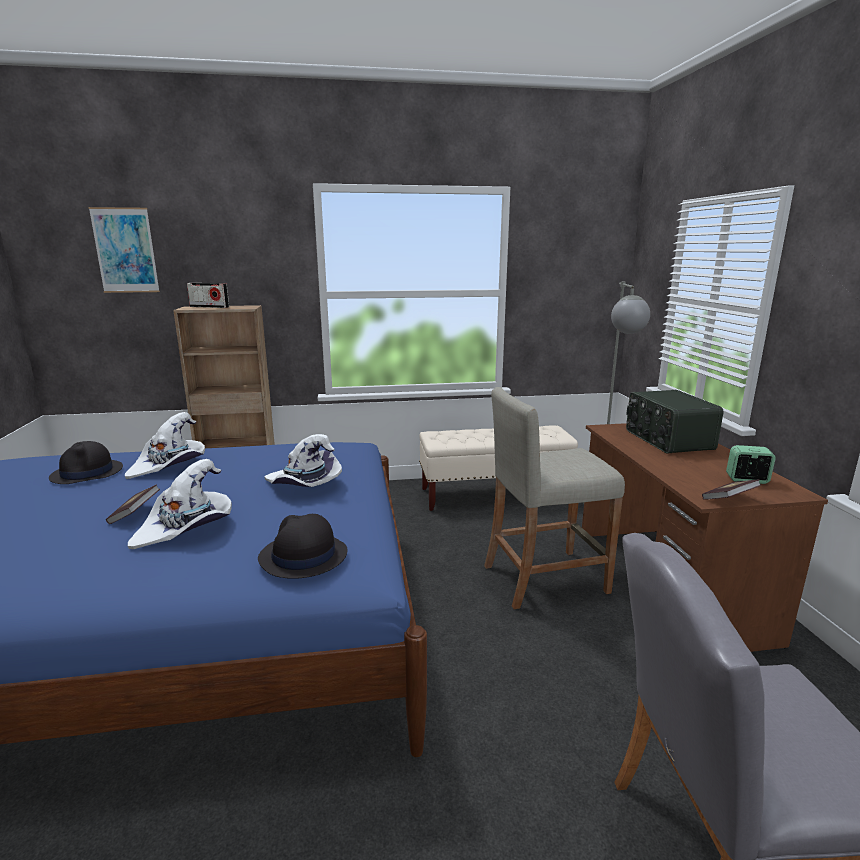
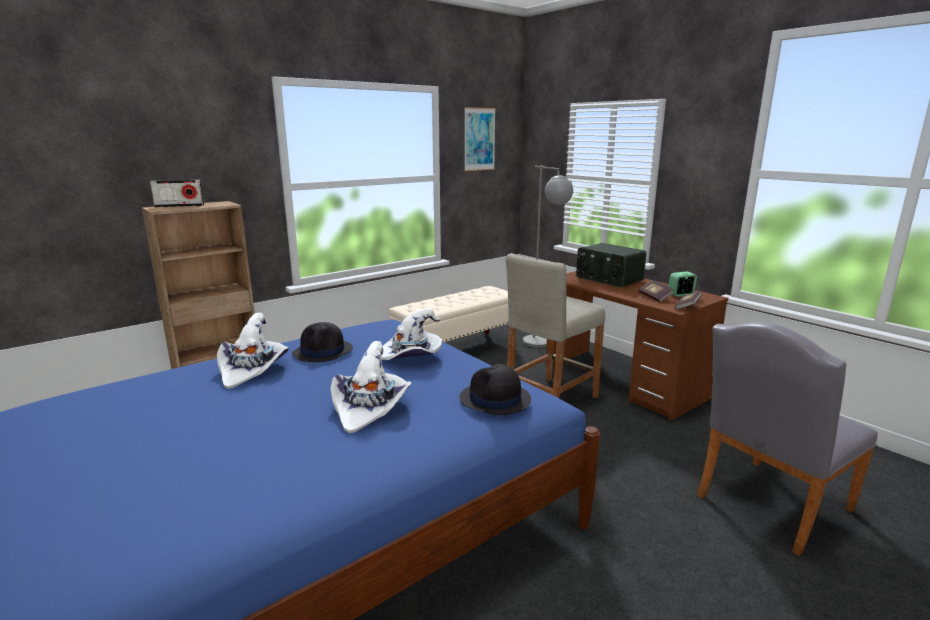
camera: 30 degrees left, 0 degrees up
black hat [49,441,123,484] -> black hat moved to [292,322,353,362]
picture [89,207,160,293] -> picture moved to [464,107,496,171]
book [106,484,160,524] -> book moved to [639,280,674,302]

